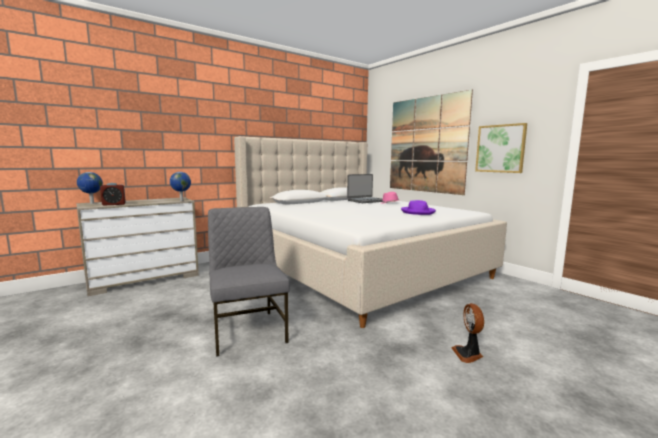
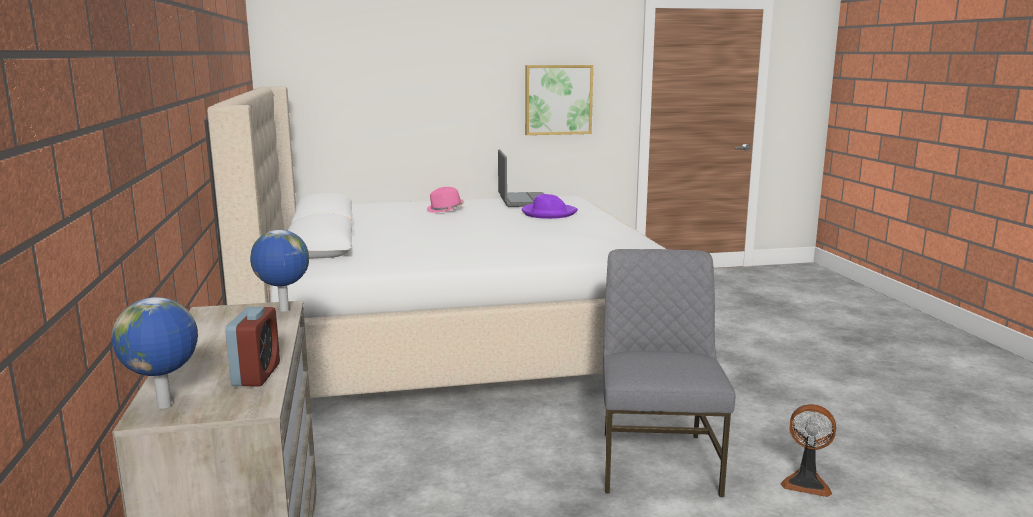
camera: 65 degrees left, 5 degrees up
grey chair [208,207,290,357] -> grey chair turned 90 degrees clockwise [603,249,735,497]
laptop [347,174,383,203] -> laptop moved to [498,149,544,207]
picture [390,90,473,195] -> none
fan [451,303,484,363] -> fan moved to [781,404,836,497]

